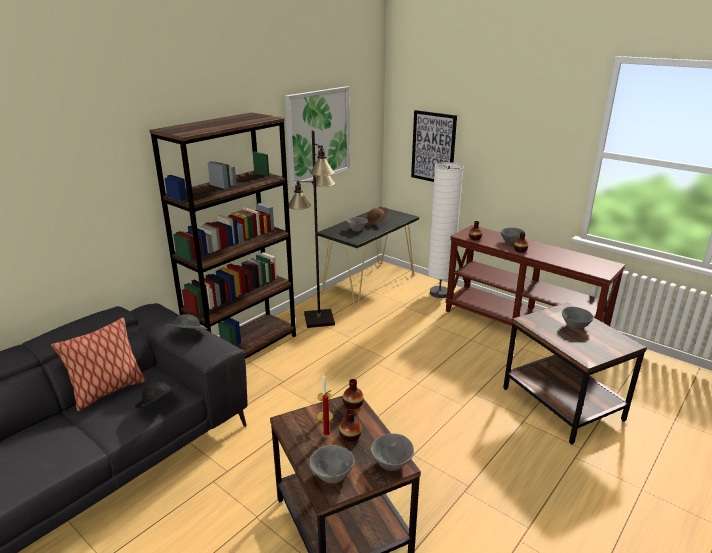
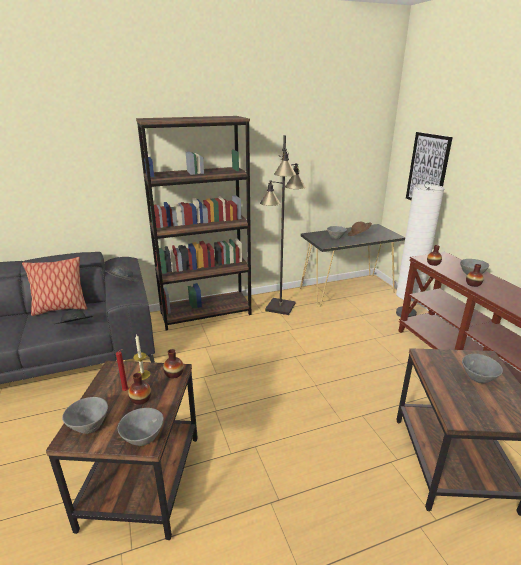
camera: 30 degrees right, 0 degrees up
picture [285,86,350,187] -> none

